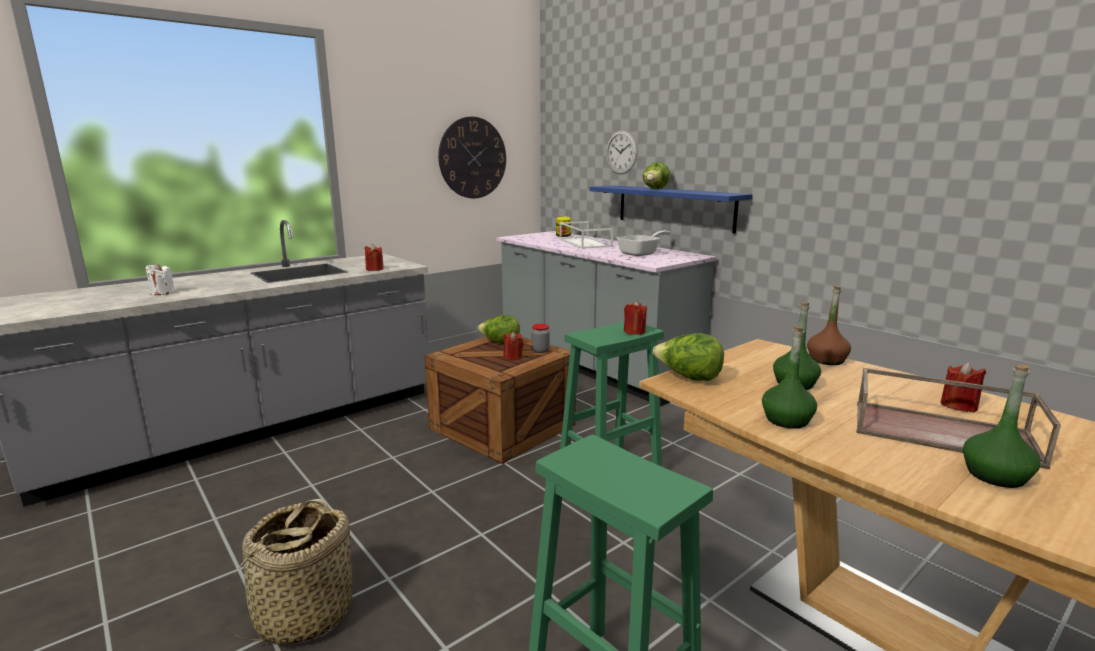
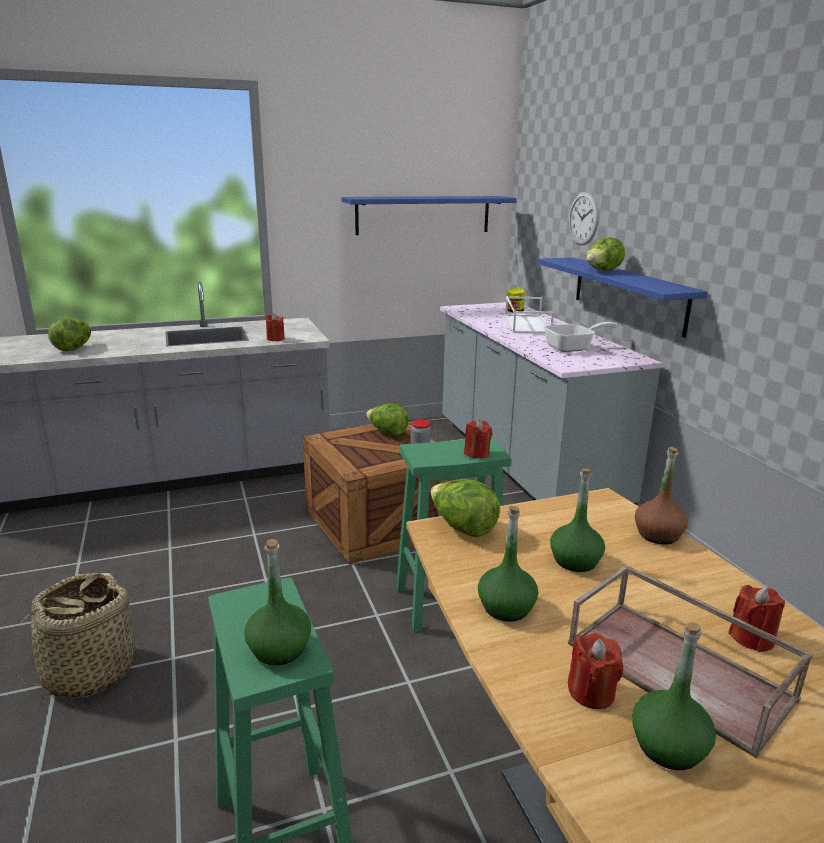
camera: 20 degrees right, 5 degrees up
white candle [146,263,175,295] -> lettuce [48,318,91,351]
wall clock [438,117,506,198] -> blue shelf [341,196,517,235]
red candle [503,332,524,360] -> red candle moved to [568,633,623,709]
none -> green bottle [244,539,311,665]

